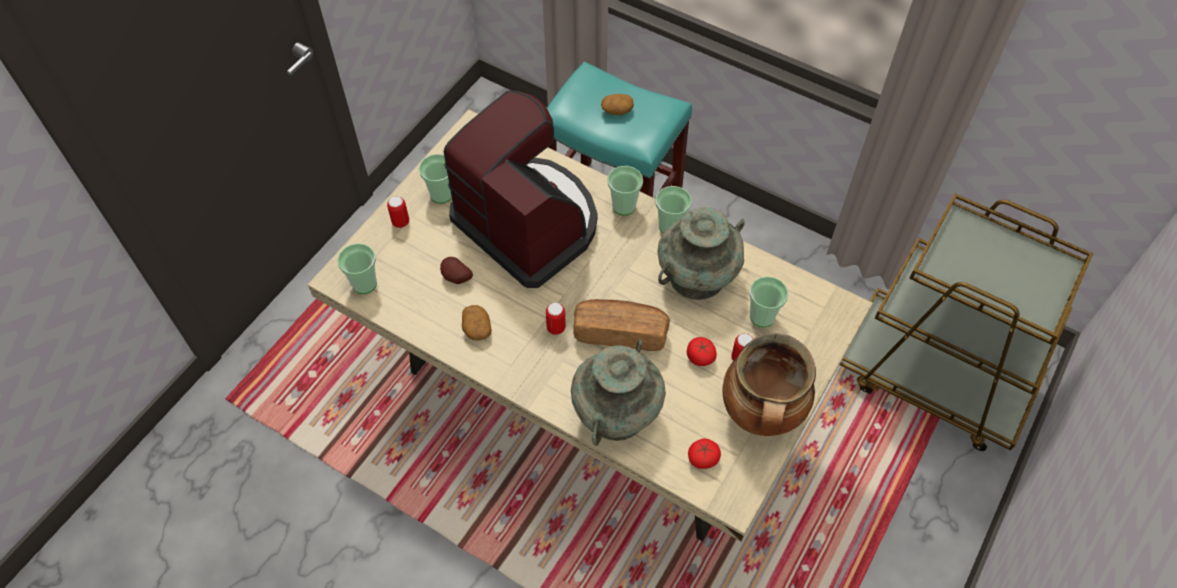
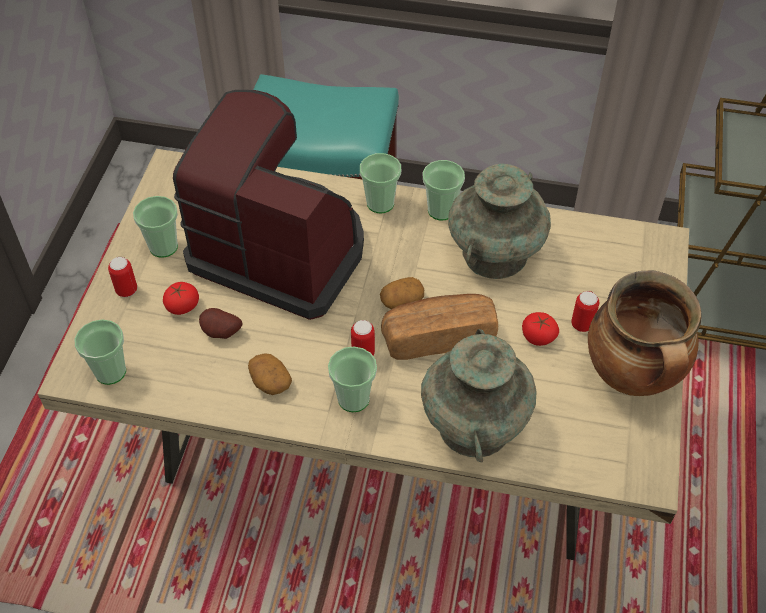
camera: 20 degrees left, 5 degrees down
potato [601,94,634,115] -> potato moved to [380,277,424,309]
tomato [688,438,721,469] -> tomato moved to [163,282,199,315]
cup [749,276,788,328] -> cup moved to [328,347,377,412]

